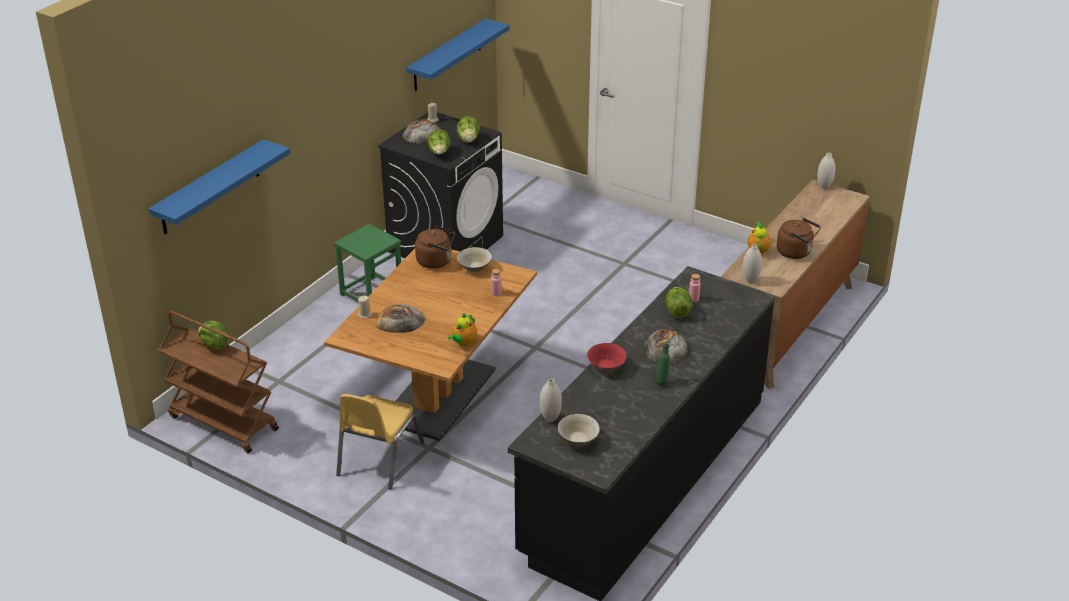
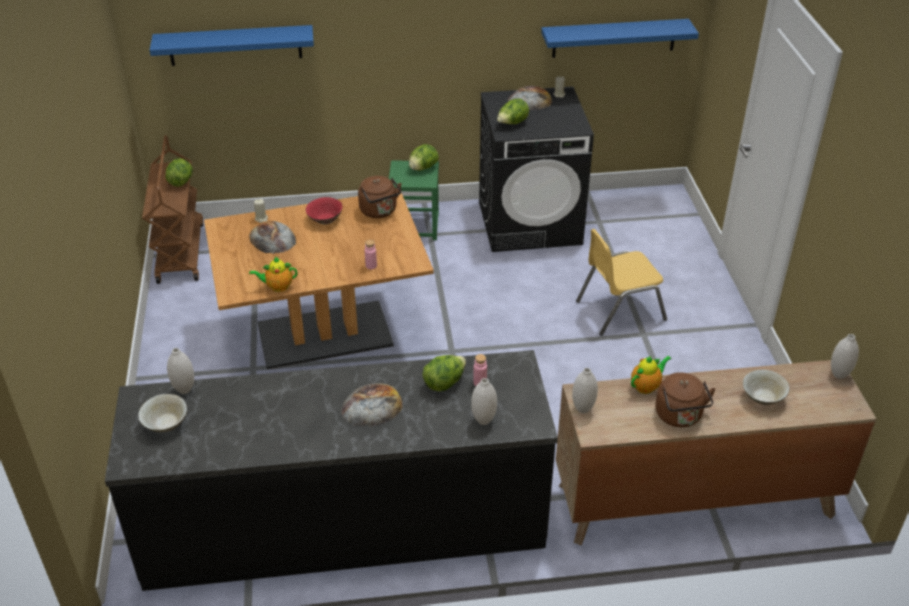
camera: 50 degrees right, 5 degrees up
yellow chair [336,394,424,489] -> yellow chair moved to [576,229,667,336]
lettuce [456,116,480,143] -> lettuce moved to [409,144,439,171]
beige bowl [457,247,492,272] -> beige bowl moved to [743,369,790,405]
red bowl [587,343,627,372] -> red bowl moved to [306,197,343,225]
green bottle [656,343,670,385] -> none
none -> white vase [471,378,497,425]

